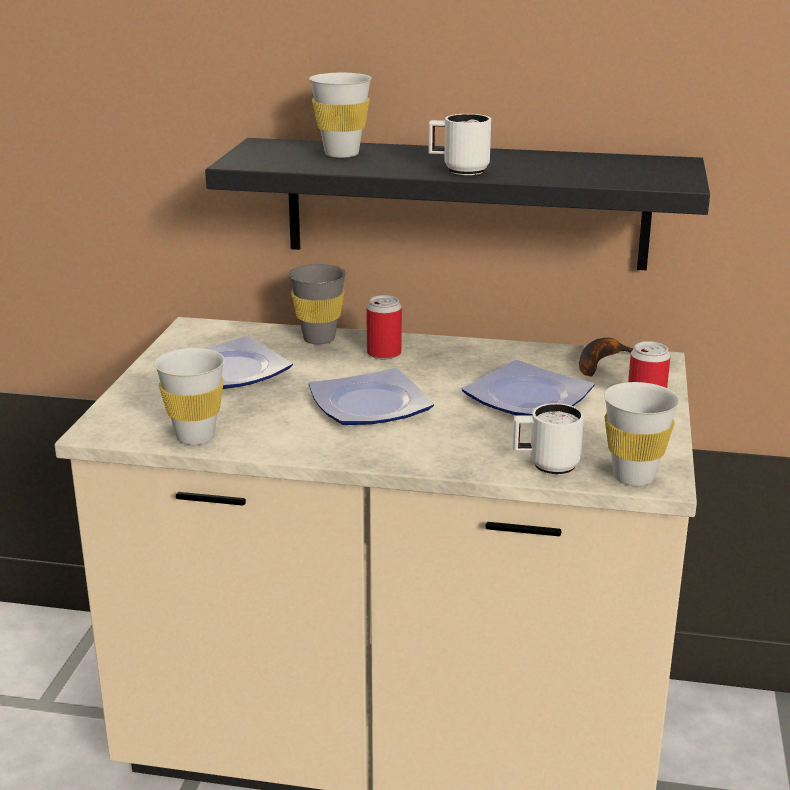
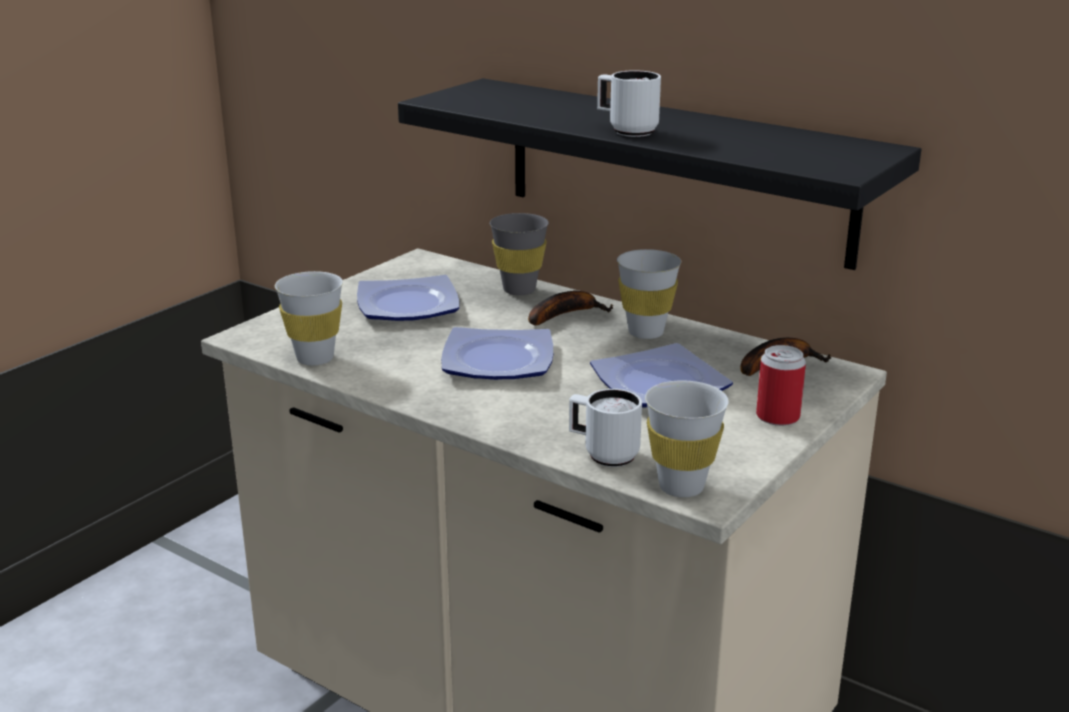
camera: 25 degrees right, 0 degrees up
white cup [309,73,372,158] -> white cup moved to [617,249,681,339]
can [366,295,402,359] -> banana [528,291,613,326]

